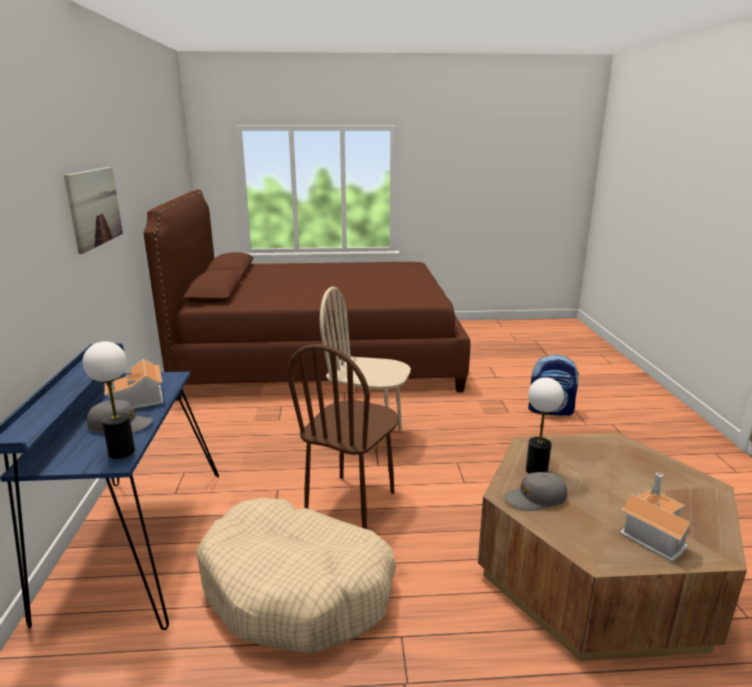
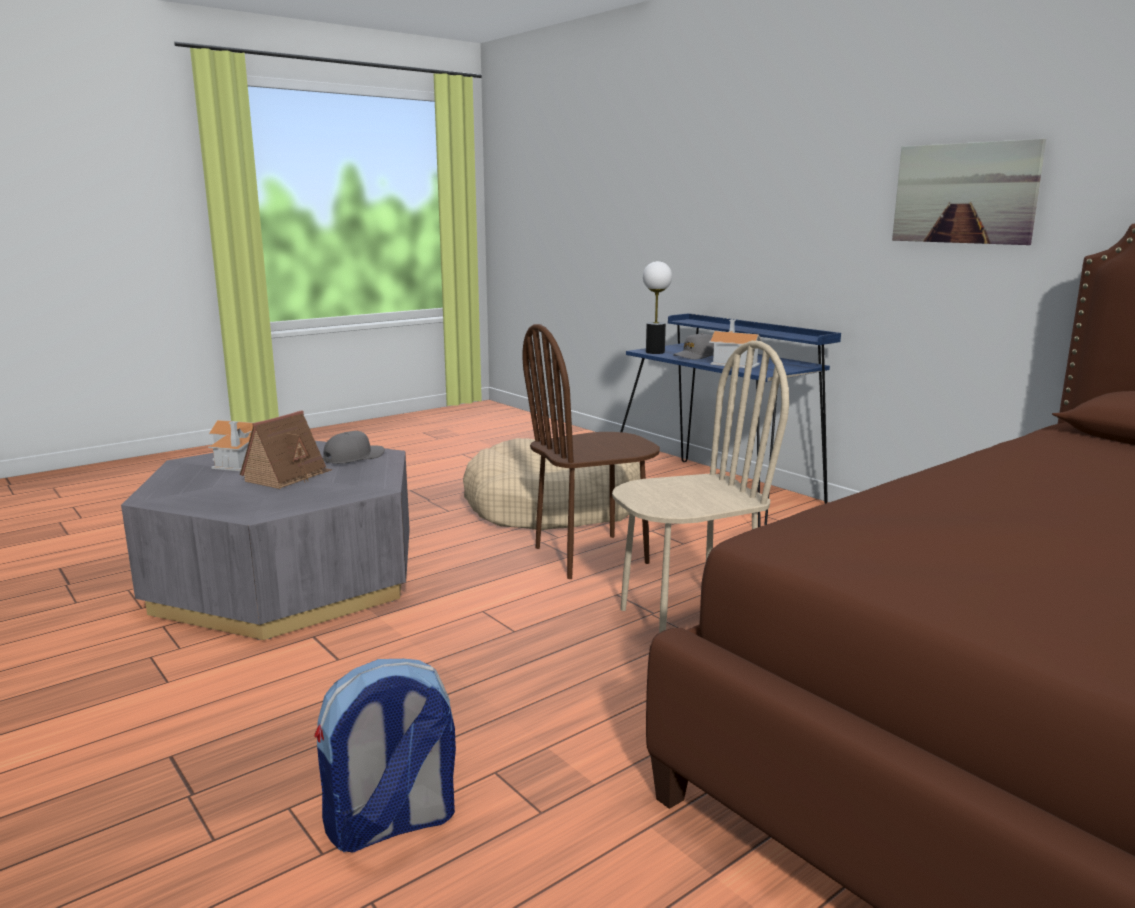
camera: 145 degrees right, 5 degrees down
brown chair [287,344,398,529] -> brown chair turned 105 degrees counterclockwise [523,324,660,579]
brown coffee table [478,433,747,661] -> grey coffee table [121,441,410,640]
table lamp [526,377,564,474] -> none
none -> toy house [240,410,332,489]

